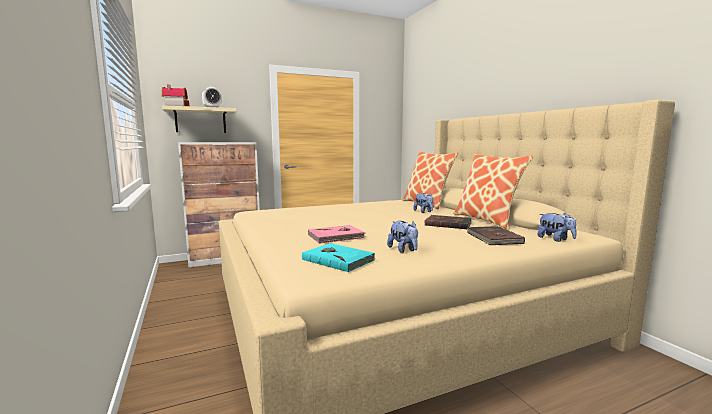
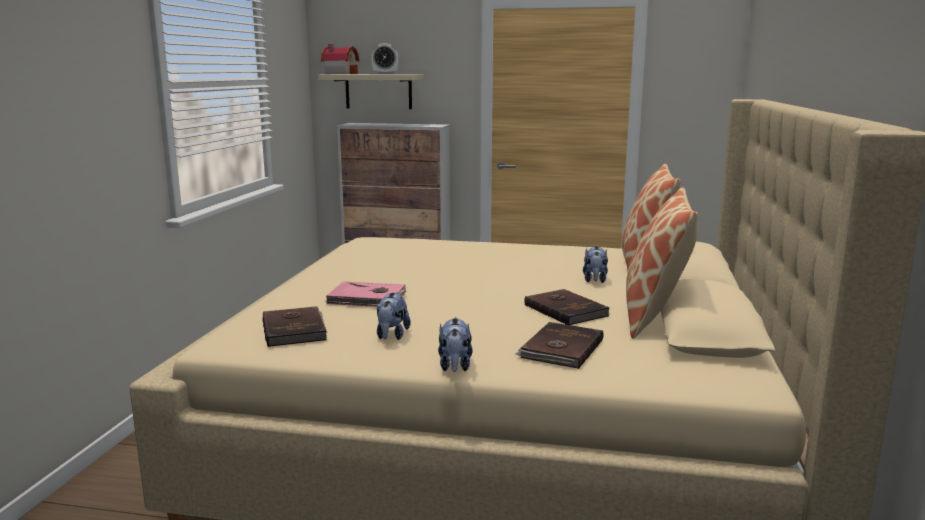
camera: 35 degrees right, 5 degrees up
turquoise book [302,243,375,272] -> brown book [262,306,327,347]
plush toy [538,213,577,242] -> plush toy moved to [438,317,473,372]

